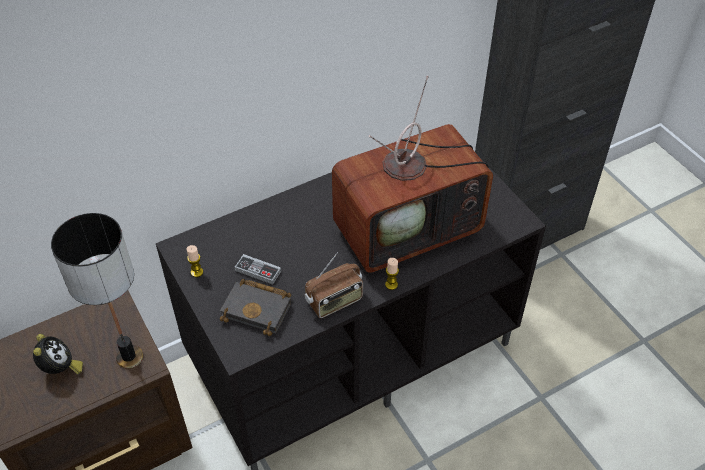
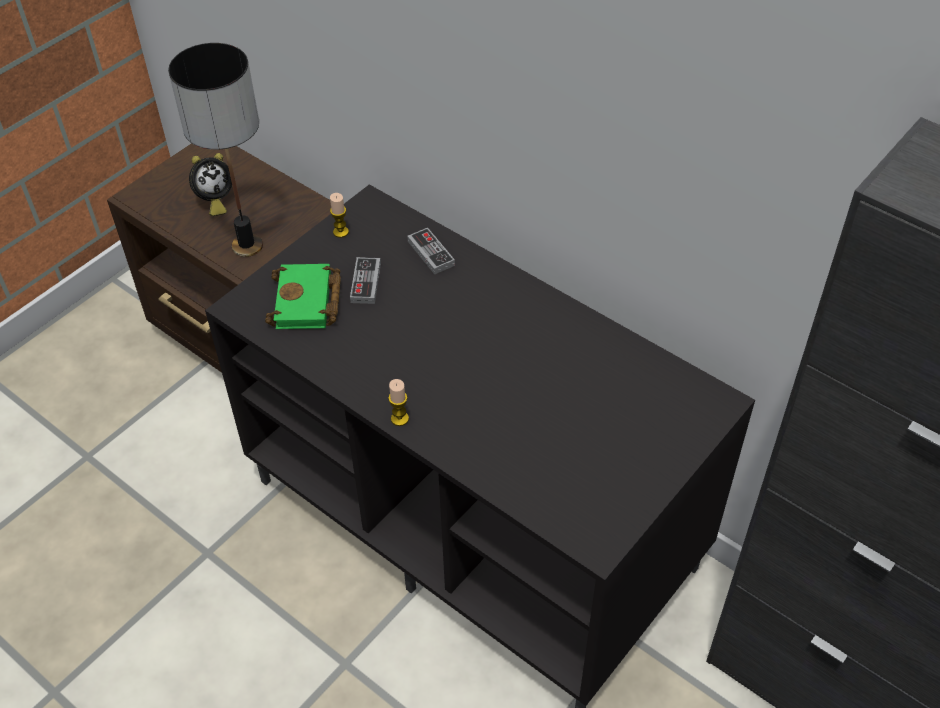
camera: 70 degrees right, 0 degrees up
black book [220,279,291,336] -> green book [265,264,341,329]
radio [305,252,363,318] -> none
television [332,76,493,273] -> none
none -> game controller [407,228,455,275]

